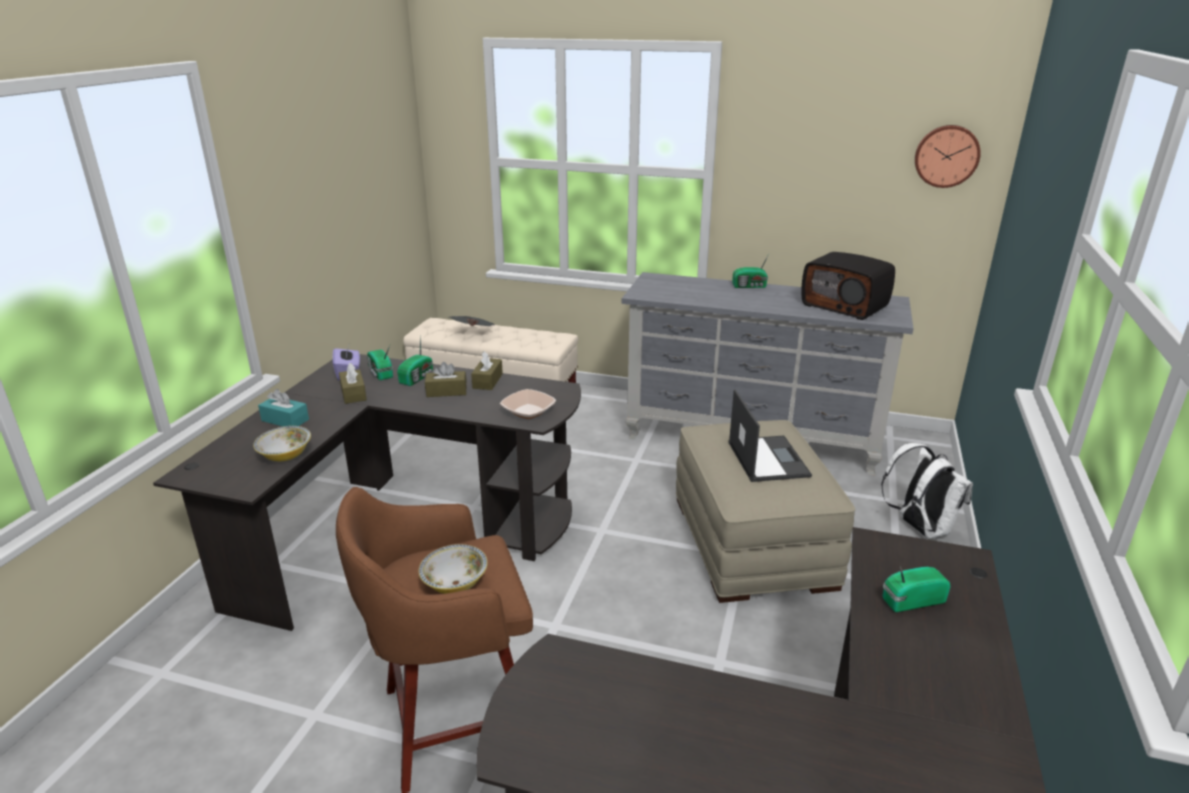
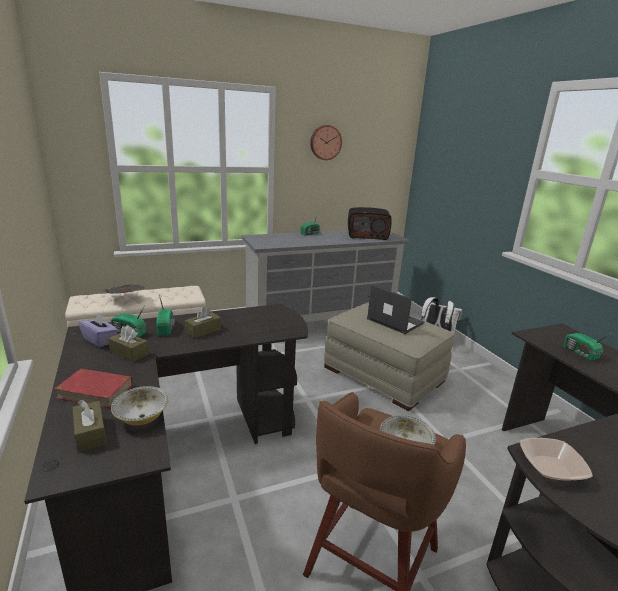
camera: 40 degrees left, 5 degrees down
turquoise tissue box [258,389,309,426] -> red book [54,369,133,408]
brown tissue box [471,351,503,390] -> brown tissue box moved to [73,400,107,452]
bowl [500,389,556,419] -> bowl moved to [520,438,593,481]
radio [883,566,951,612] -> radio turned 60 degrees counterclockwise [563,332,612,361]
wall clock [915,125,981,188] -> wall clock moved to [310,125,342,160]

